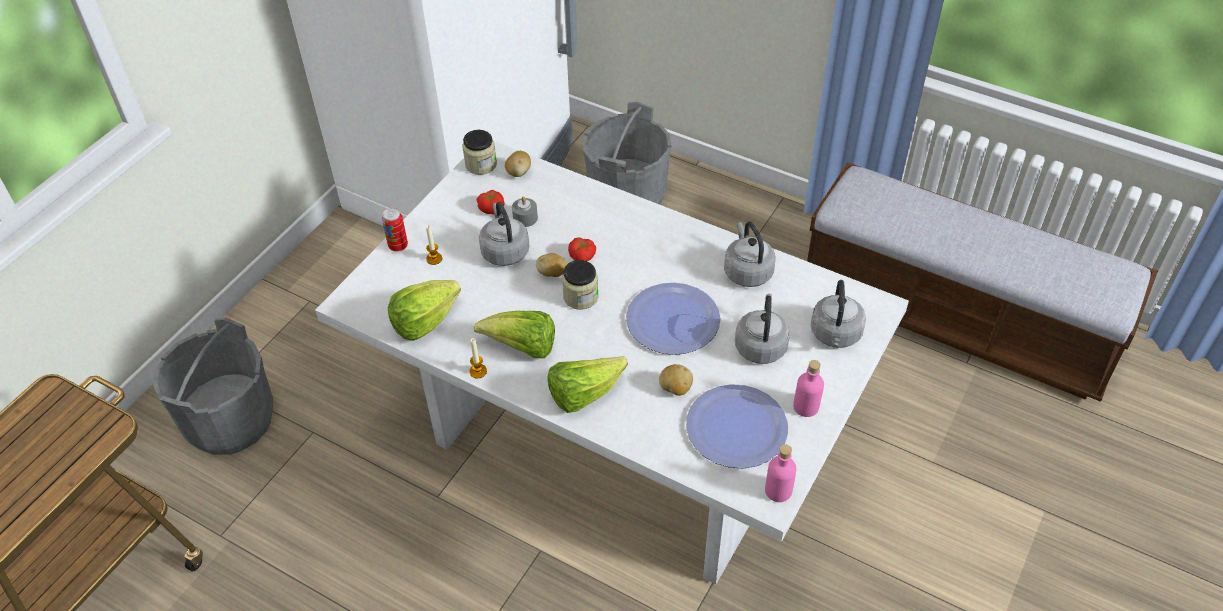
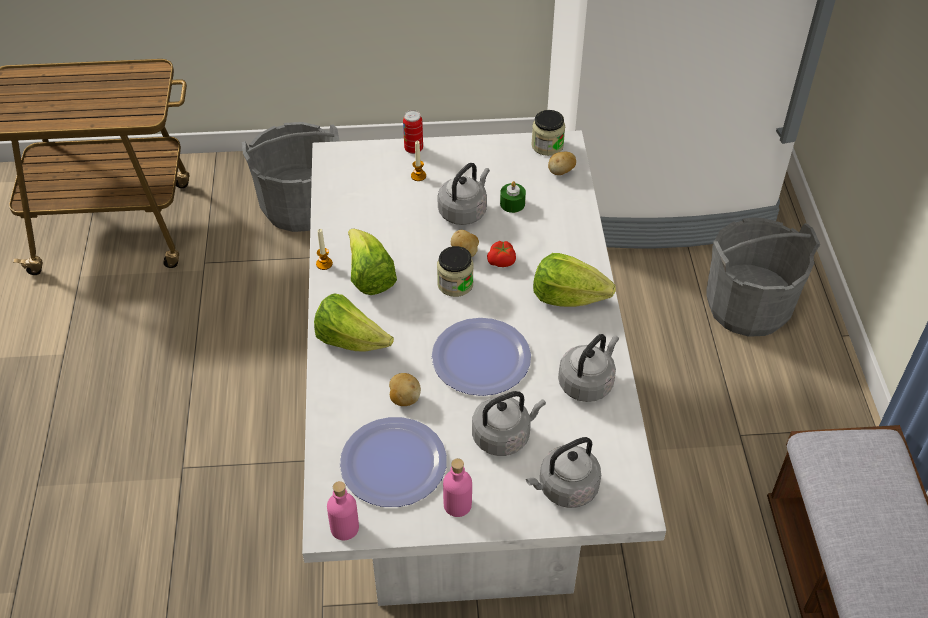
camera: 55 degrees right, 0 degrees up
lettuce [388,280,461,341] -> lettuce moved to [533,253,616,307]
tomato [477,190,505,214] -> none
grey candle [512,196,538,227] -> green candle [500,181,526,213]

